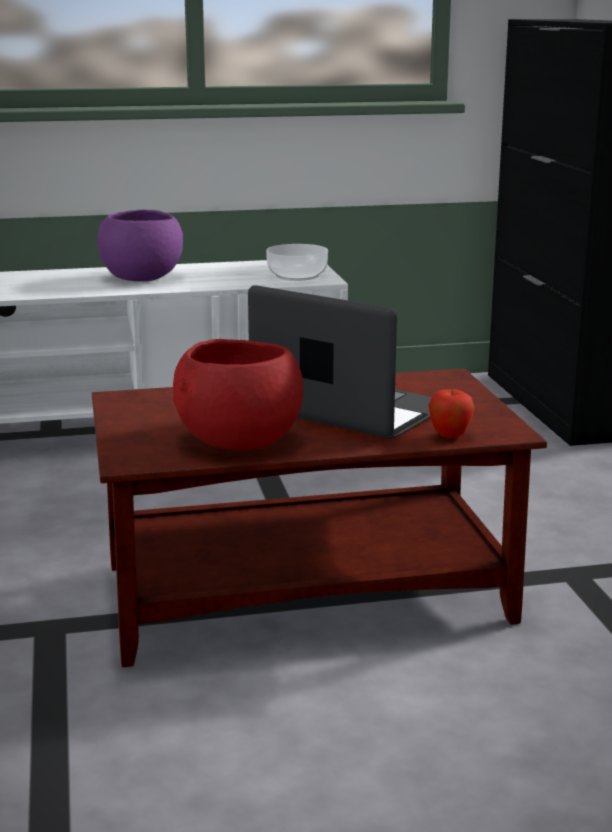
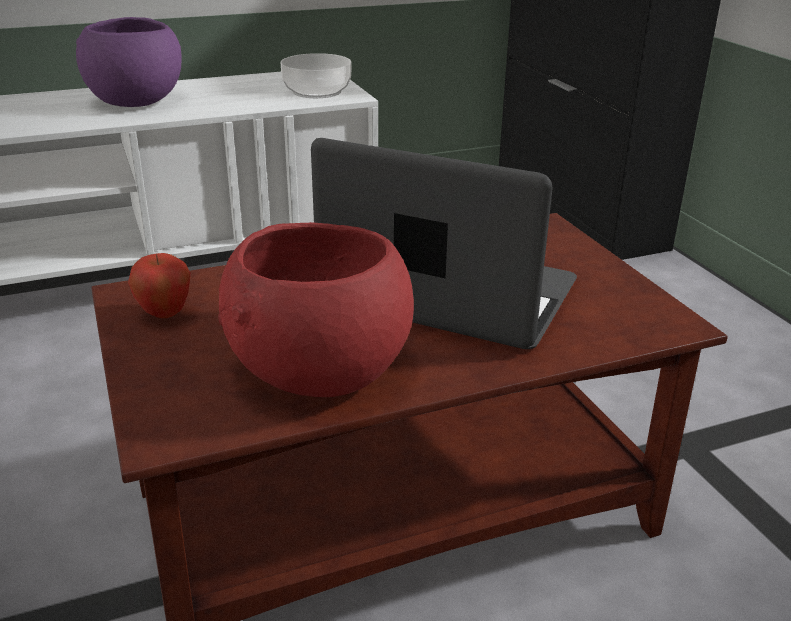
camera: 10 degrees left, 10 degrees up
apple [429,389,475,438] -> apple moved to [128,253,191,318]

